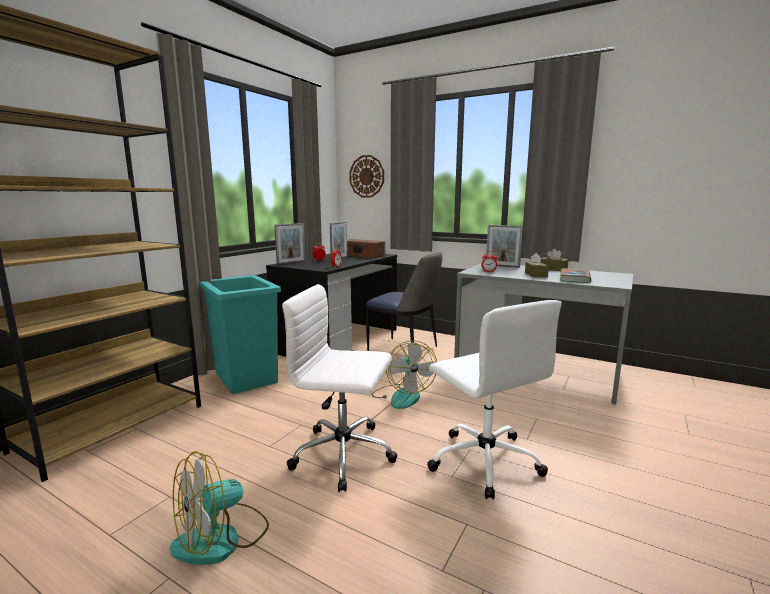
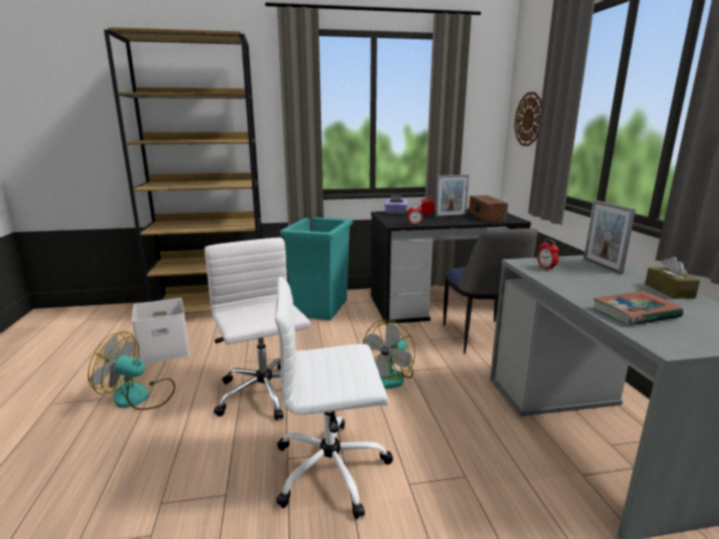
camera: 50 degrees right, 5 degrees up
picture frame [274,223,306,265] -> purple tissue box [384,195,408,214]
white office chair [427,300,562,499] -> white office chair turned 60 degrees clockwise [275,276,393,519]
brown tissue box [525,253,549,278] -> none
none -> white storage box [132,298,190,365]

